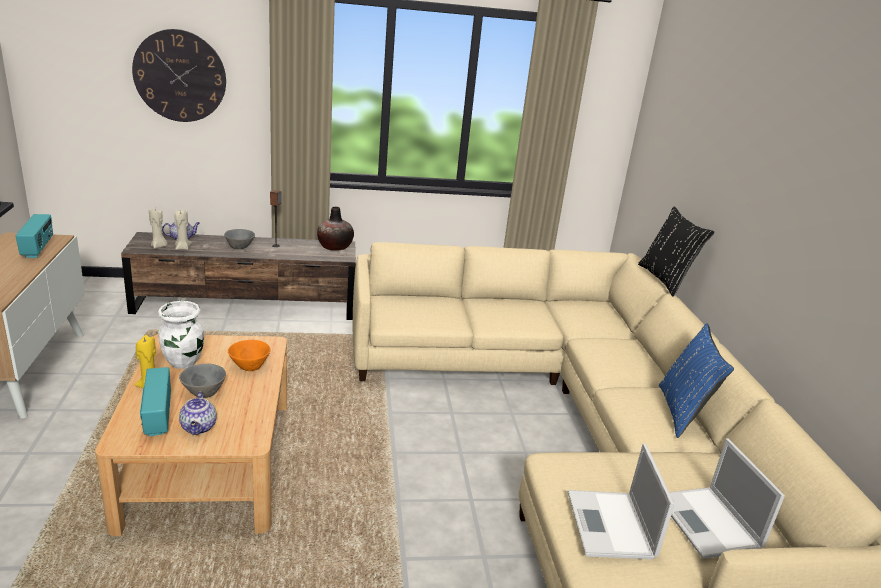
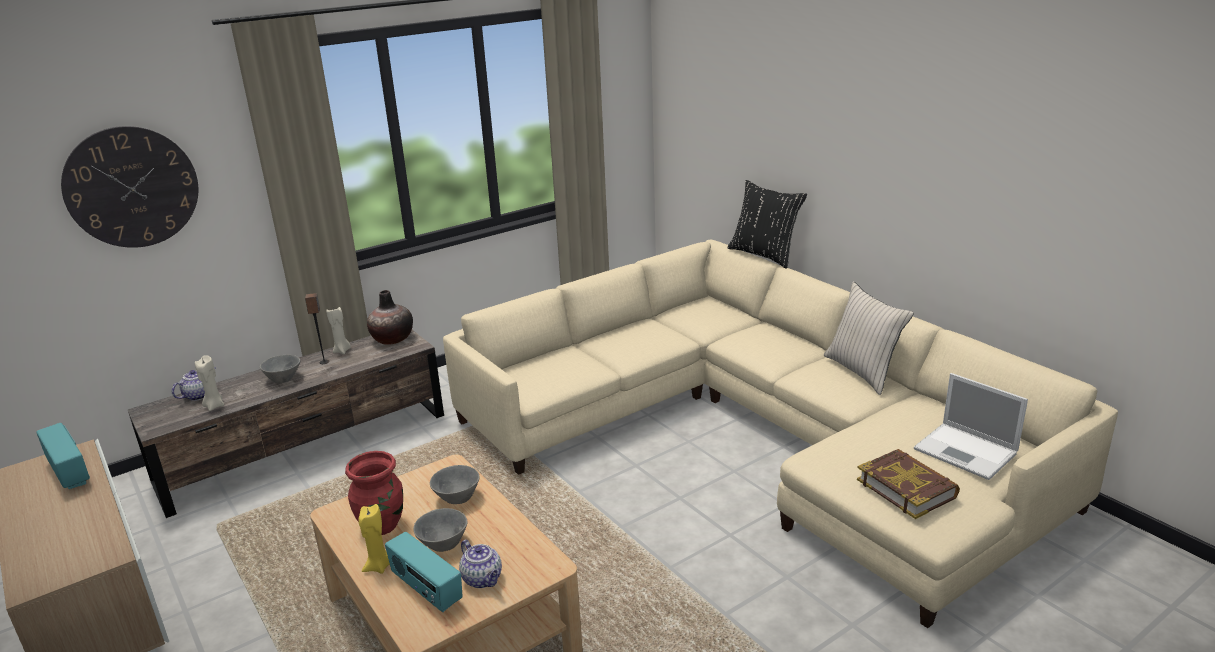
camera: 25 degrees left, 0 degrees up
beige candle [149,209,168,249] -> beige candle moved to [326,307,351,354]
white vase [158,301,204,369] -> red vase [345,451,403,535]
orange bowl [228,340,270,371] -> grey bowl [430,465,479,504]
laptop [568,443,675,559] -> book [857,449,960,519]
blue pillow [659,323,734,438] -> beige pillow [824,282,914,395]

